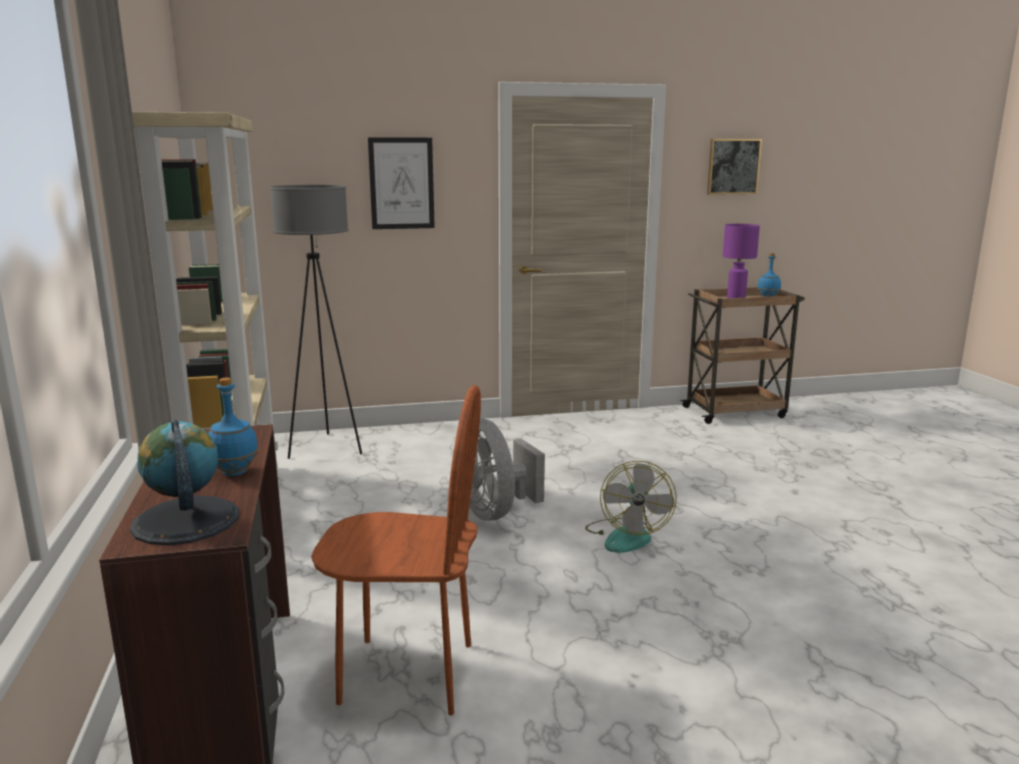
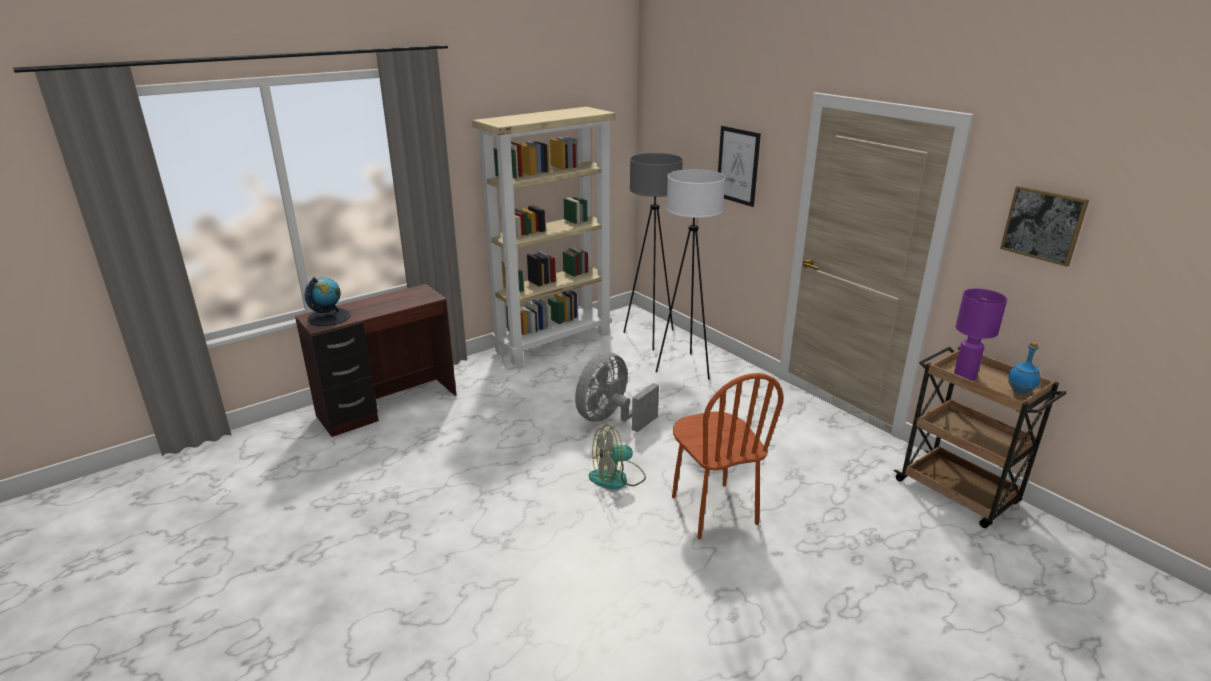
camera: 65 degrees right, 10 degrees up
blue bottle [208,378,259,476] -> none
brown chair [311,385,481,715] -> brown chair moved to [672,373,783,539]
none -> white floor lamp [656,169,726,380]

